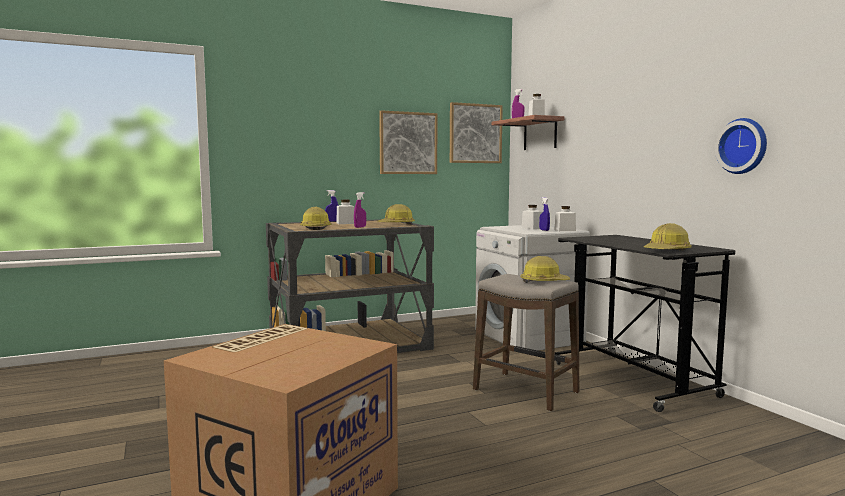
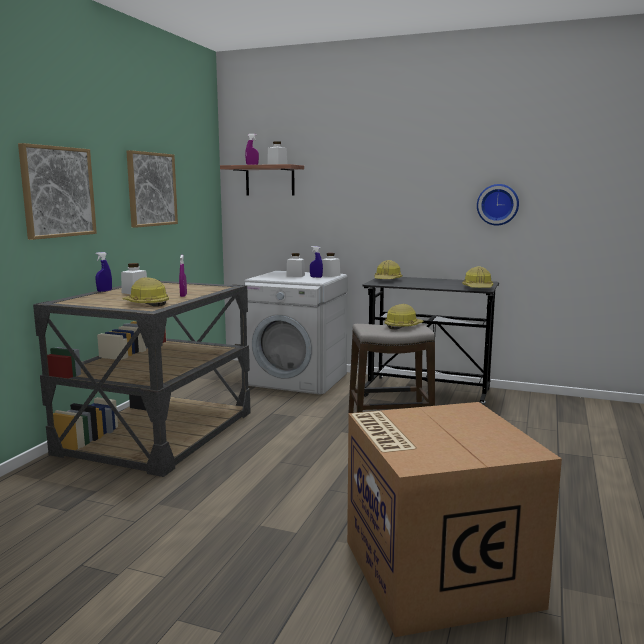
camera: 45 degrees left, 5 degrees up
hard hat [377,204,415,225] -> hard hat moved to [374,260,402,279]
picture [450,102,503,163] -> picture moved to [18,143,97,240]

